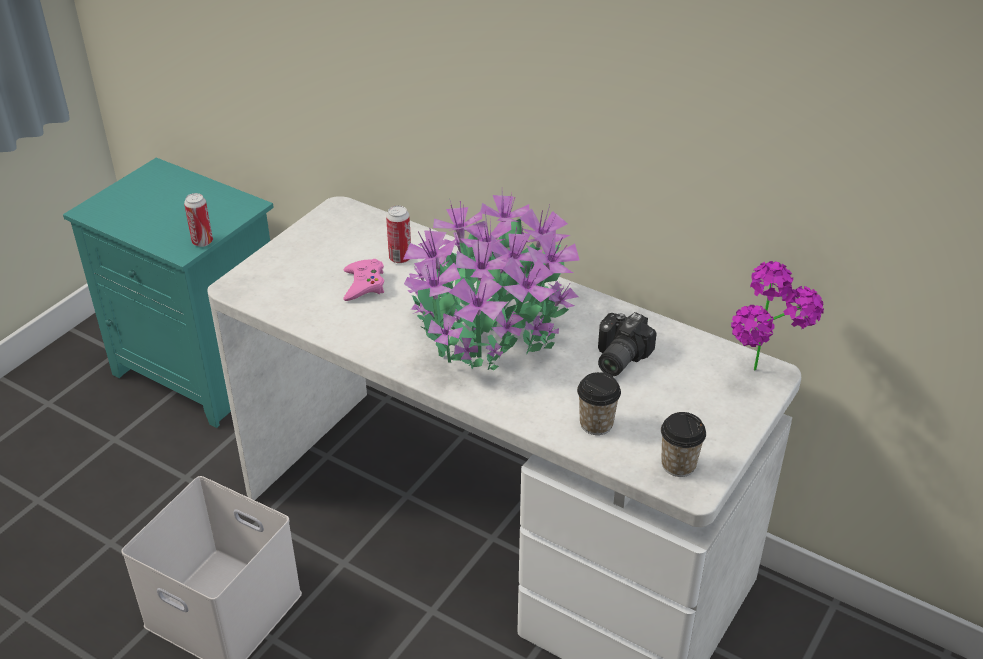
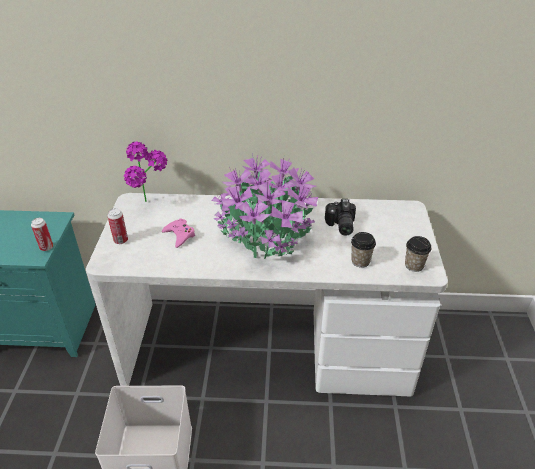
camera: 30 degrees left, 0 degrees up
can [386,206,411,264] -> can moved to [107,208,128,244]
potted plant [731,261,824,371] -> potted plant moved to [124,141,168,202]

